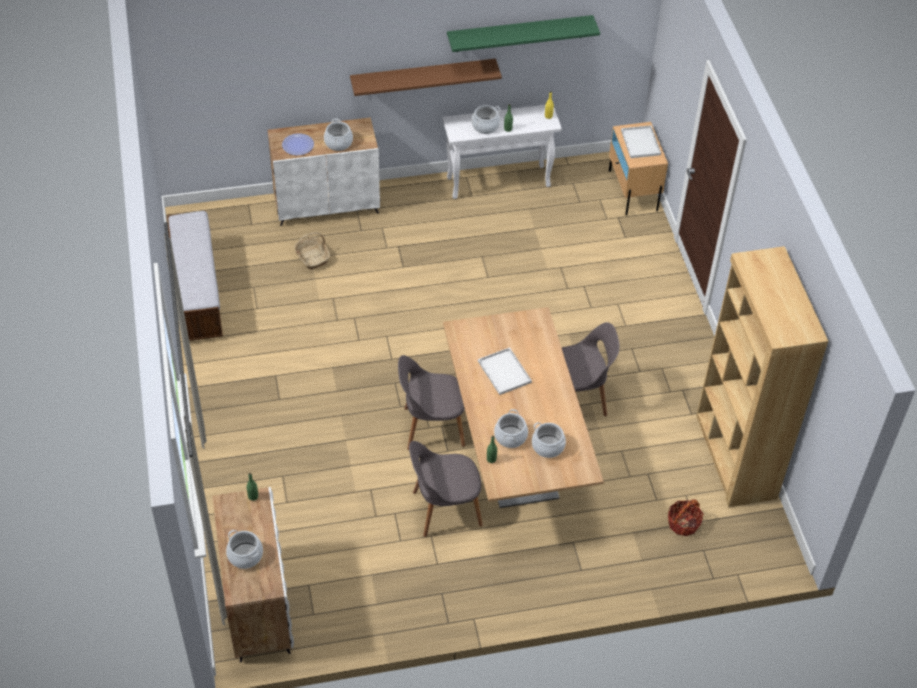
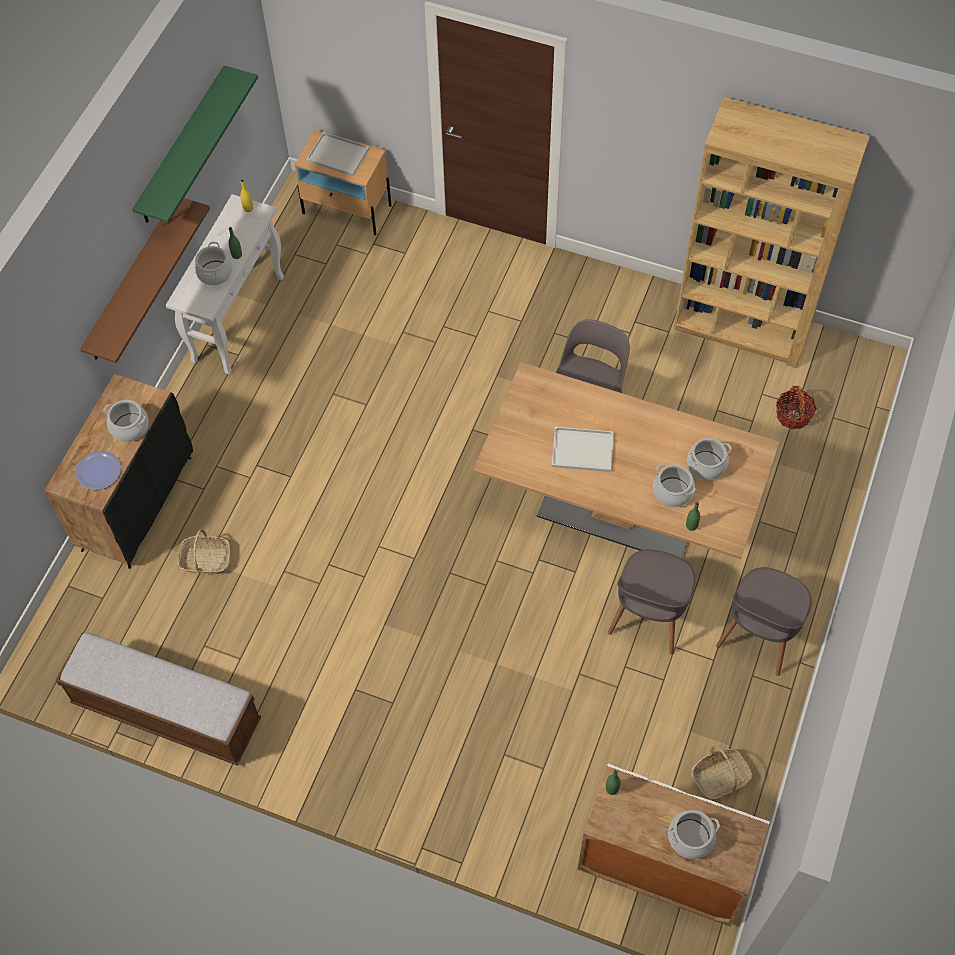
camera: 55 degrees left, 10 degrees up
white cabinet [268,117,380,226] -> black cabinet [44,374,193,569]
grey chair [398,355,465,450] -> grey chair moved to [716,567,812,676]
none -> basket [691,746,752,800]

